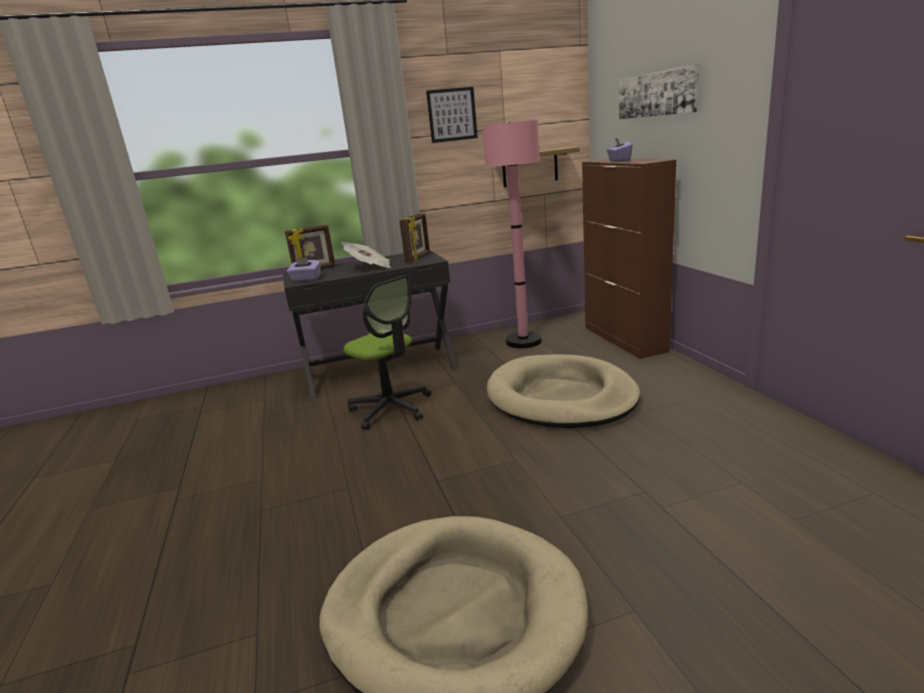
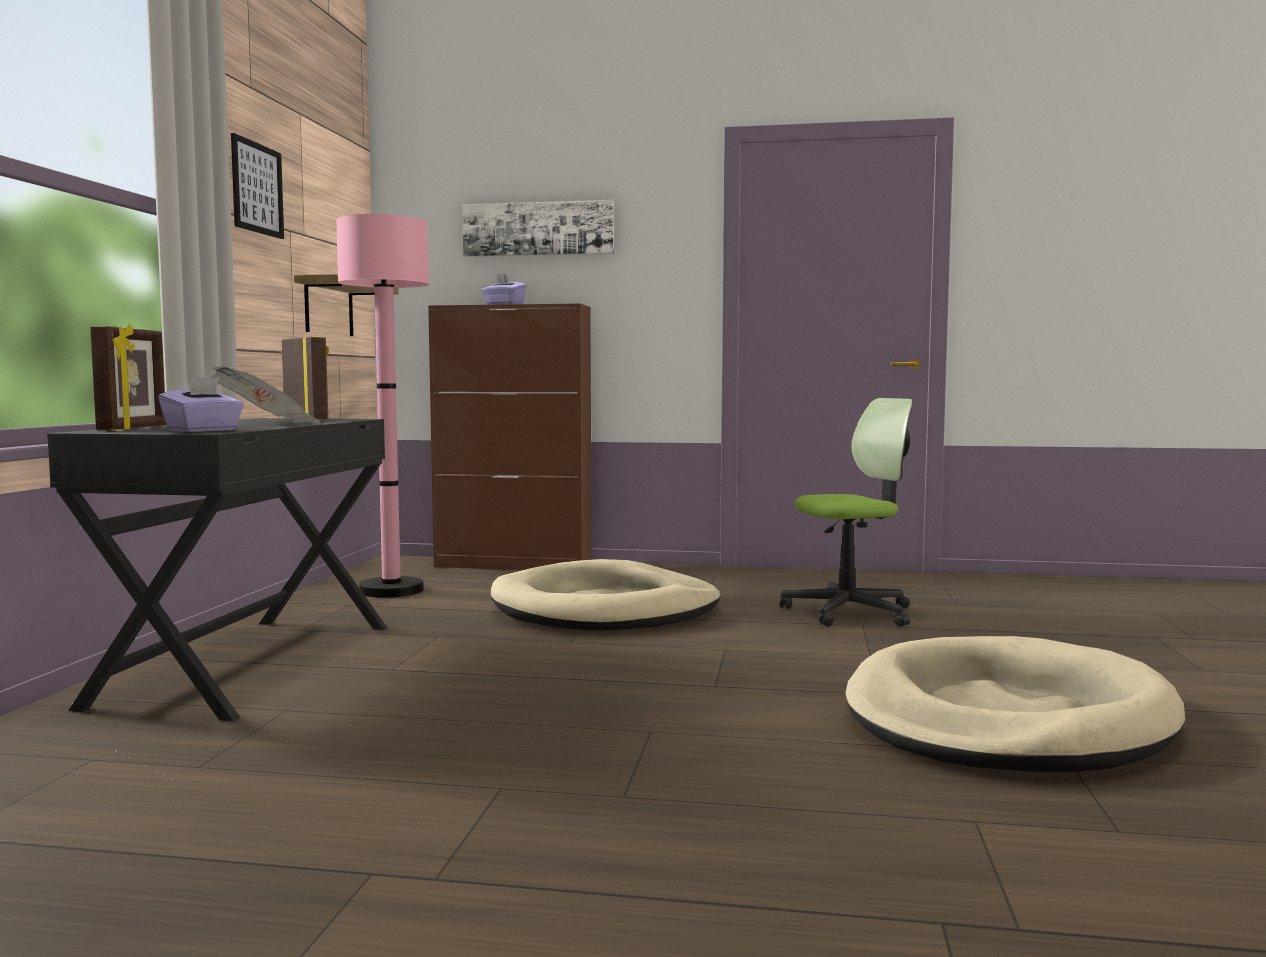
camera: 65 degrees left, 15 degrees down
office chair [344,275,431,430] -> office chair moved to [779,398,913,627]

